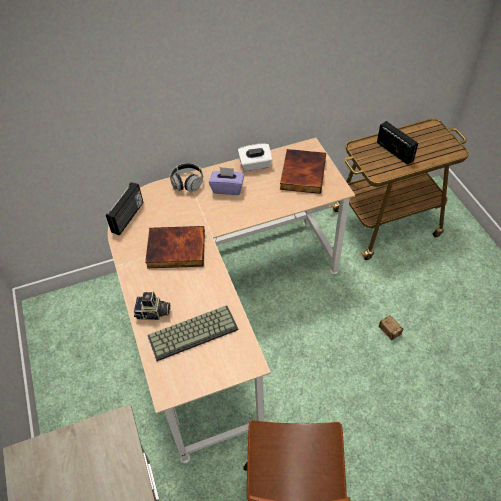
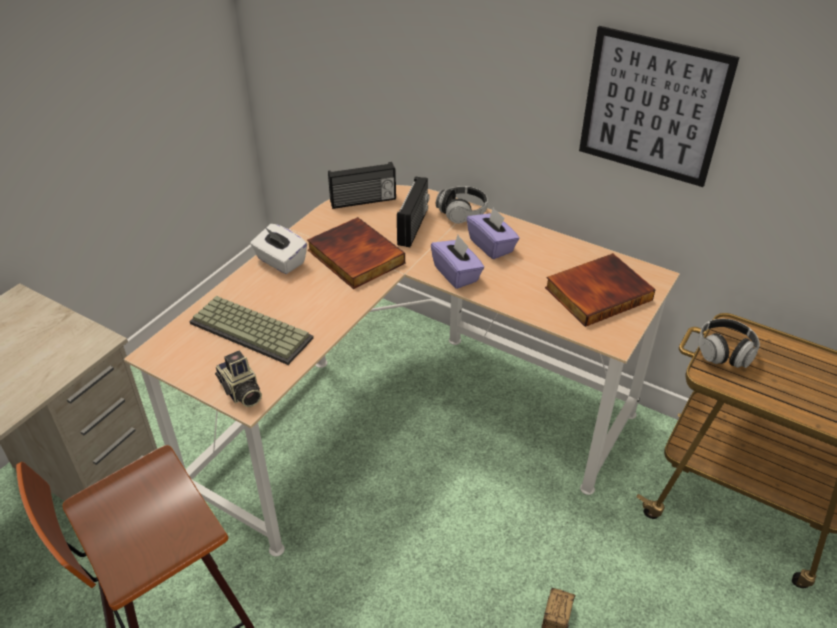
camera: 50 degrees right, 10 degrees down
camera [134,291,170,320] -> camera moved to [215,351,262,407]
white tissue box [238,143,273,172] -> white tissue box moved to [250,224,307,274]
radio [377,121,418,165] -> radio moved to [397,177,430,247]
none -> purple tissue box [431,235,484,289]
none -> picture [579,26,740,187]
none -> headphones [698,319,760,368]

